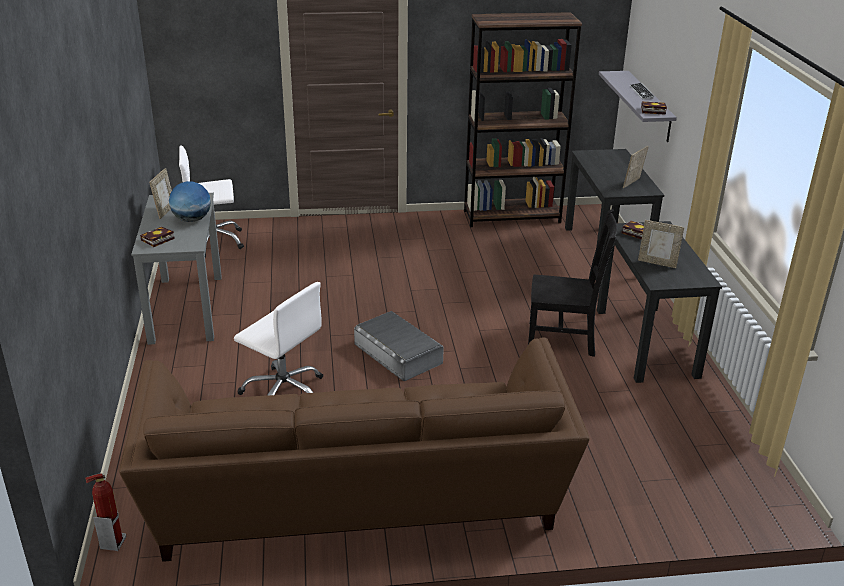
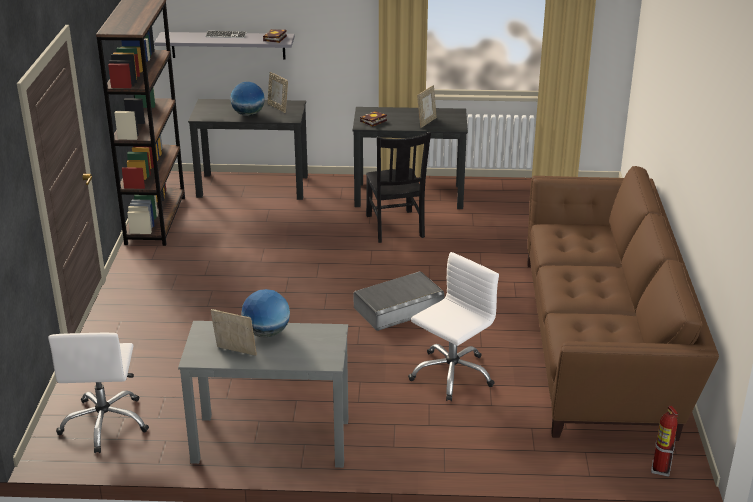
camera: 80 degrees left, 0 degrees up
book [140,227,175,247] -> none
black chair [528,209,617,357] -> black chair turned 150 degrees clockwise [366,132,431,243]
none -> globe [230,82,265,116]

